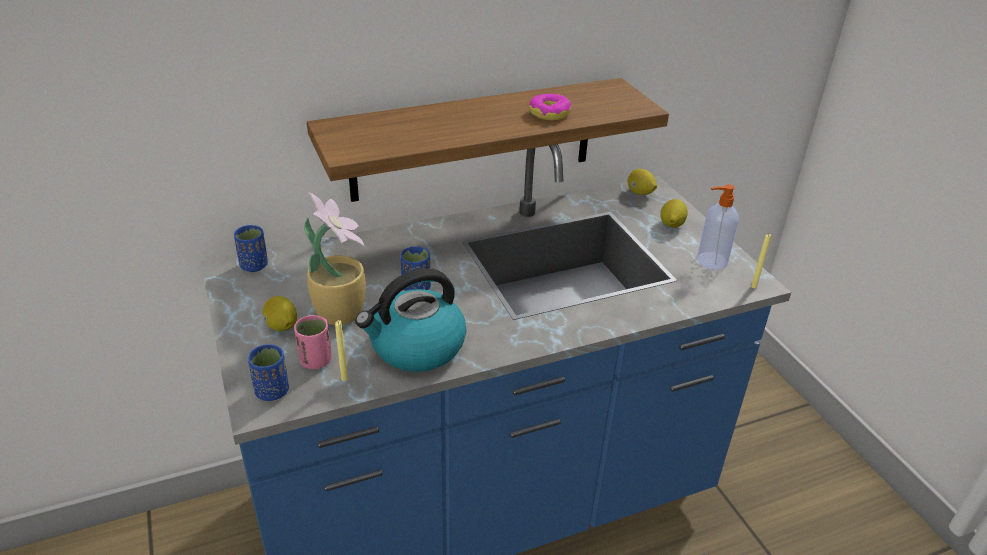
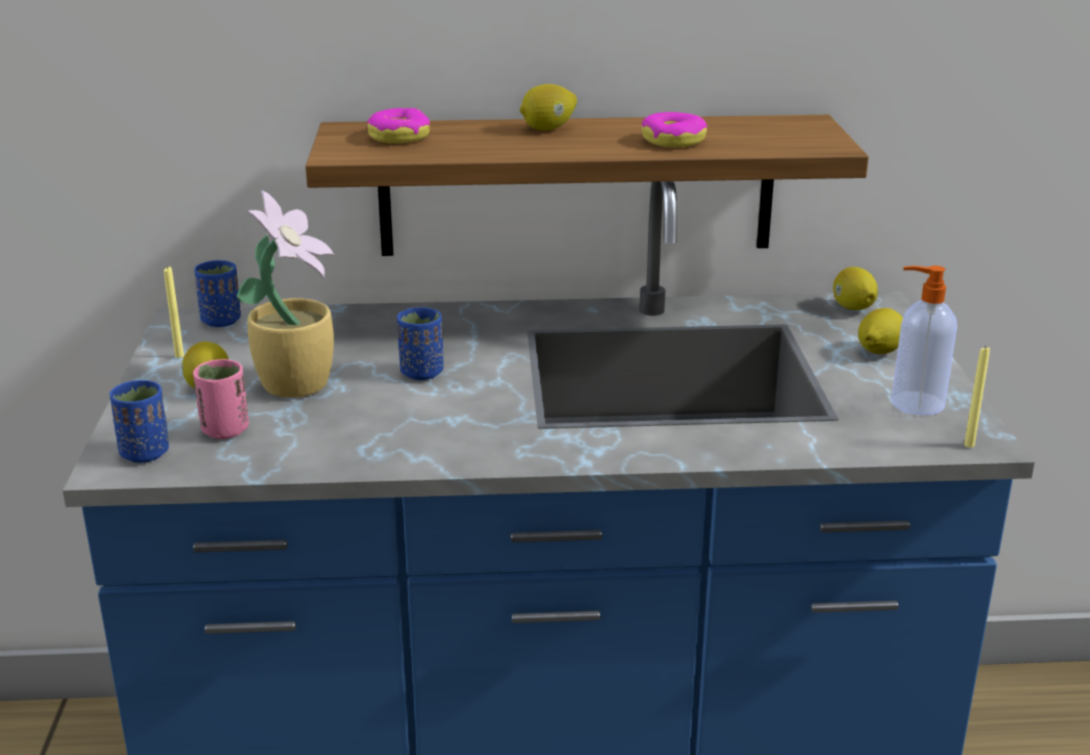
camera: 20 degrees right, 10 degrees down
yellow candle [335,320,348,381] -> yellow candle moved to [164,266,184,358]
kettle [355,268,466,372] -> none
none -> donut [366,108,430,143]
none -> lemon [520,84,577,131]

